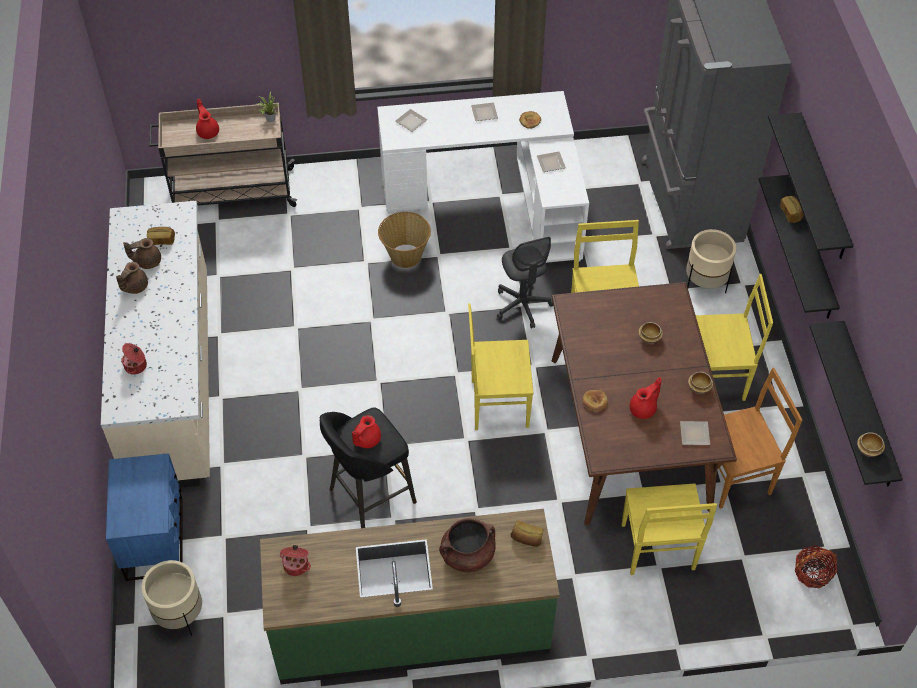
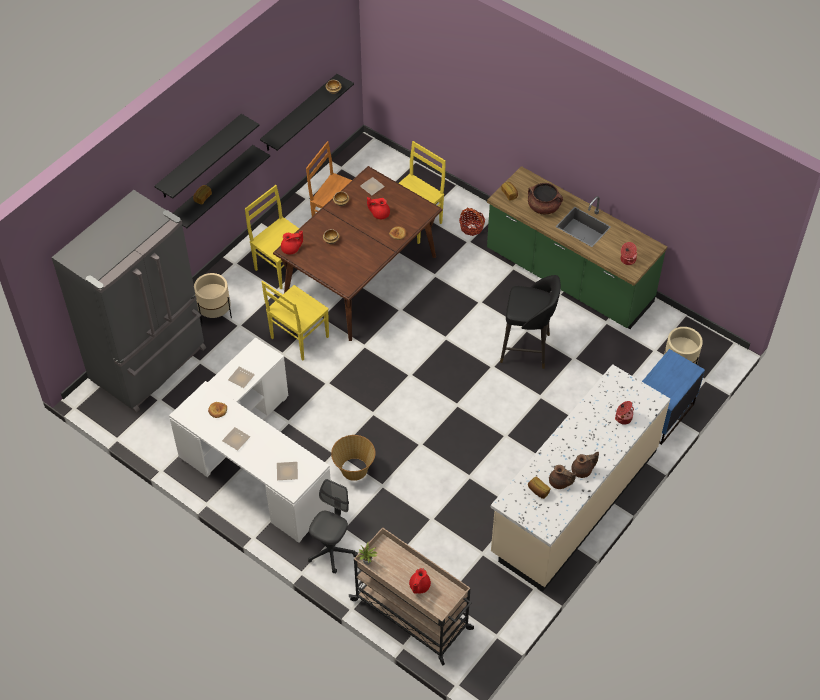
camera: 135 degrees left, 0 degrees up
red teapot [352,415,381,448] -> red teapot moved to [281,231,303,254]
yellow chair [468,303,533,430] -> none
grey office chair [497,237,553,329] -> grey office chair moved to [308,479,358,574]
basket [795,545,838,588] -> basket moved to [459,208,485,236]

